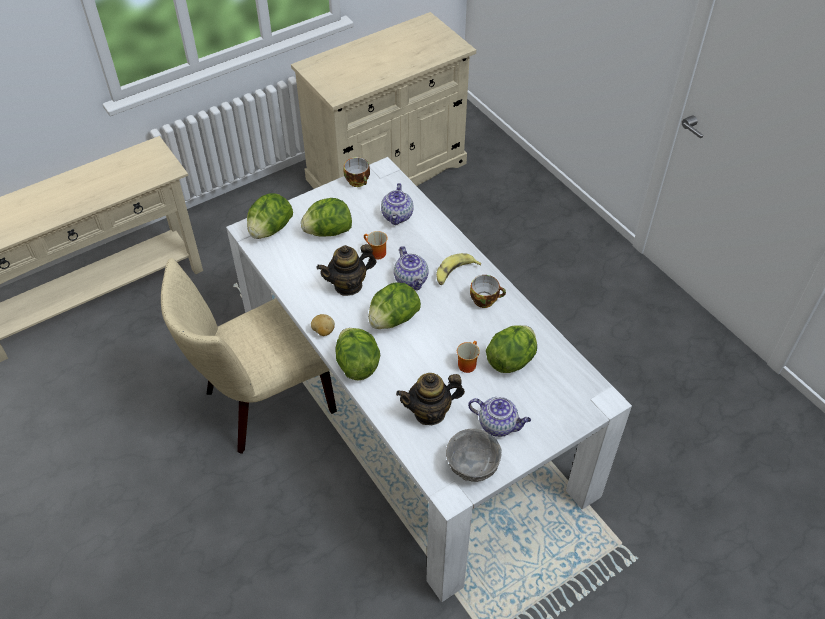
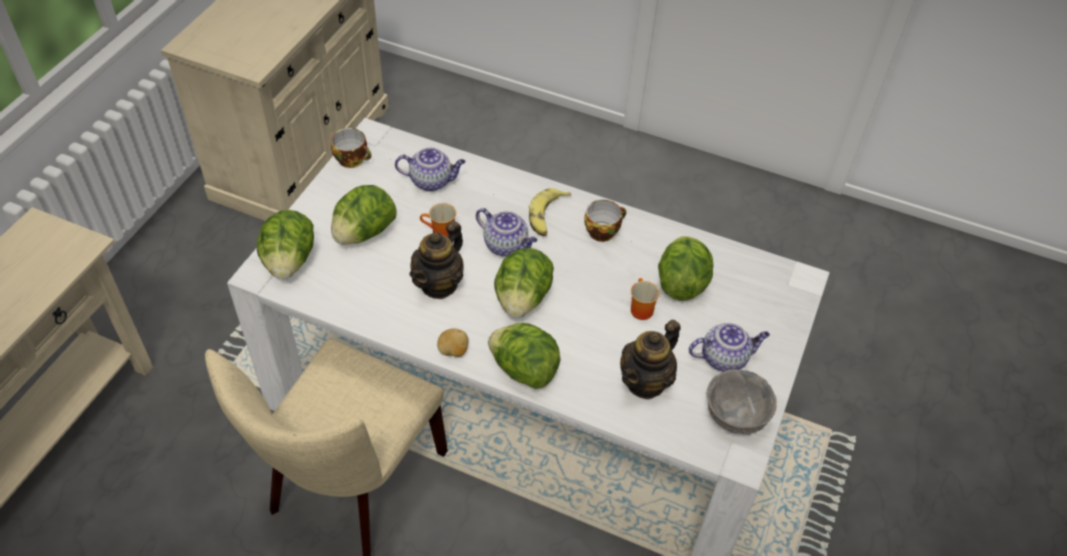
camera: 35 degrees left, 0 degrees up
teapot [381,183,414,225] -> teapot turned 60 degrees counterclockwise [395,147,466,191]

